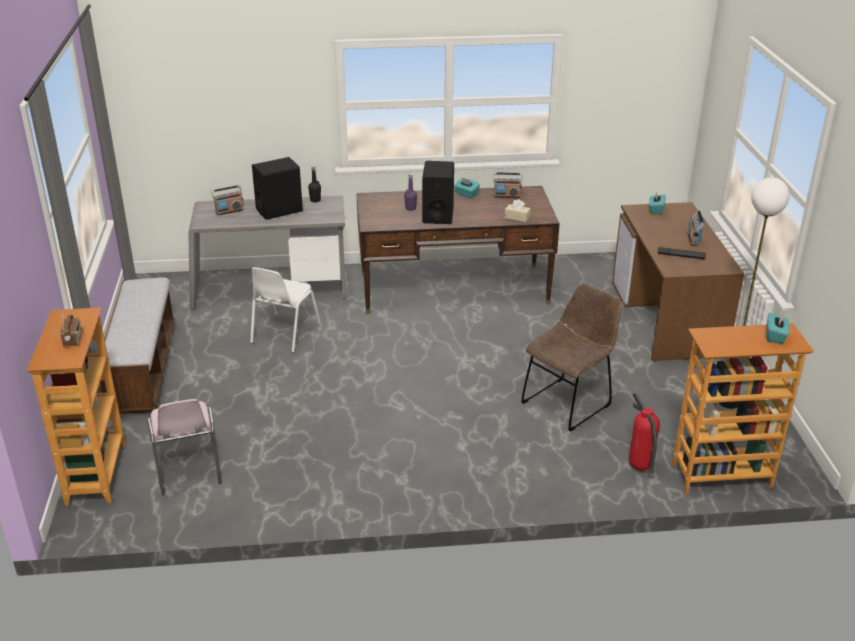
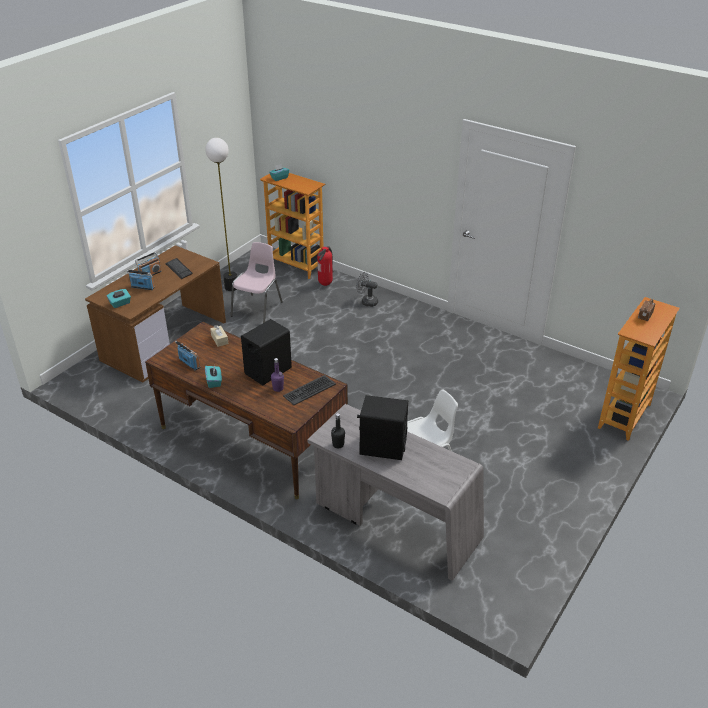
camera: 140 degrees left, 5 degrees up
bench [100,278,175,414] -> none
pink chair [147,399,222,495] -> pink chair moved to [230,242,283,323]
radio [211,185,243,215] -> radio moved to [127,270,155,290]
brown chair [521,284,623,432] -> none
none -> keyboard [283,375,336,405]
none -> grey fan [356,272,378,307]

